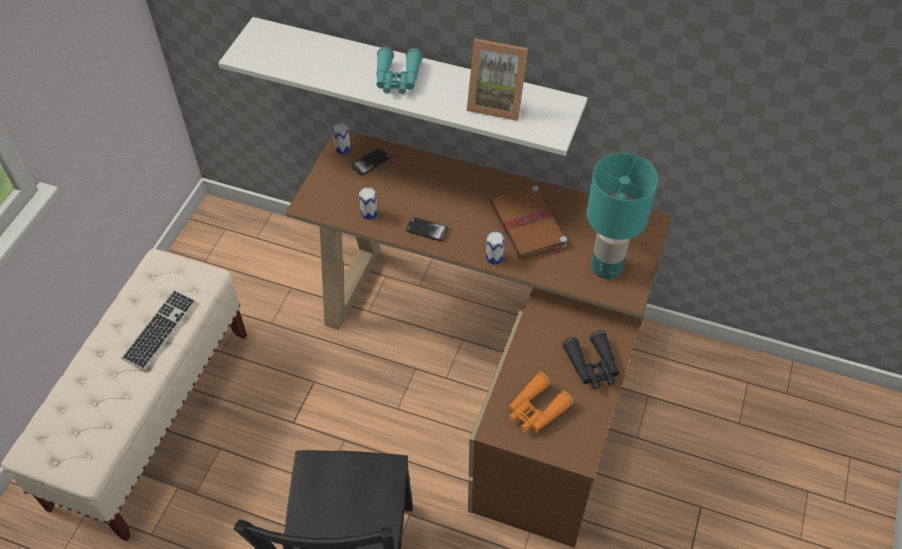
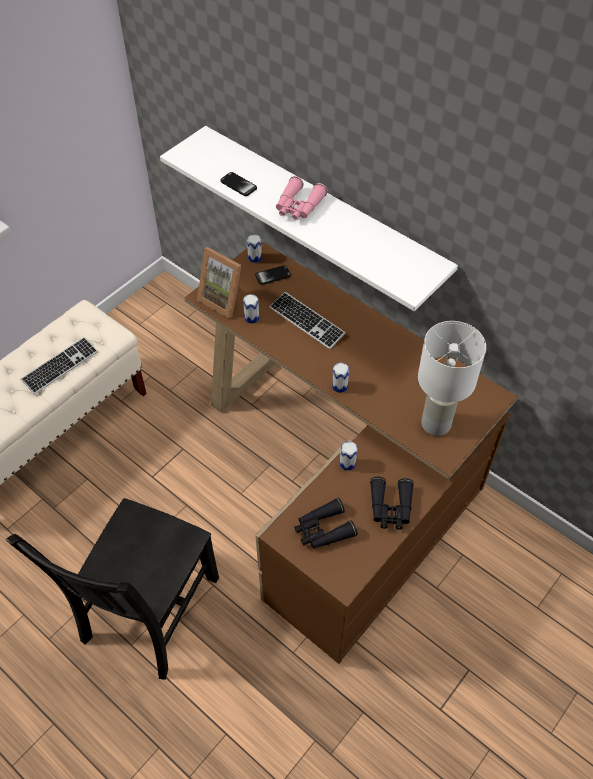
camera: 20 degrees right, 0 degrees up
turquoise binoculars [376,47,423,94] -> pink binoculars [276,176,328,220]
phone [406,217,448,241] -> phone moved to [220,172,257,196]
picture frame [467,39,528,121] -> picture frame moved to [197,247,241,318]
brown book [490,186,567,259] -> none
orange binoculars [508,372,574,432] -> black binoculars [295,498,357,549]
turquoise table lamp [586,153,658,279] -> white table lamp [418,321,486,436]
none -> keyboard [269,292,346,349]
none -> can [340,441,358,471]

